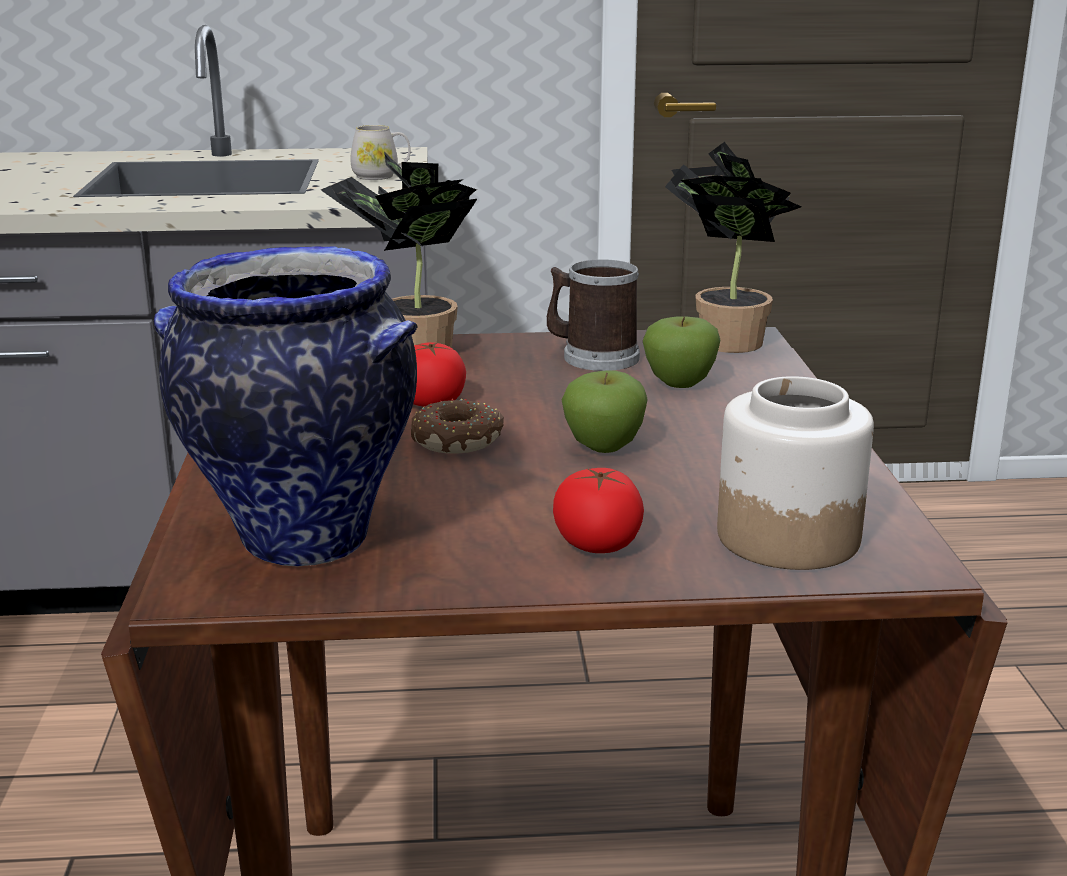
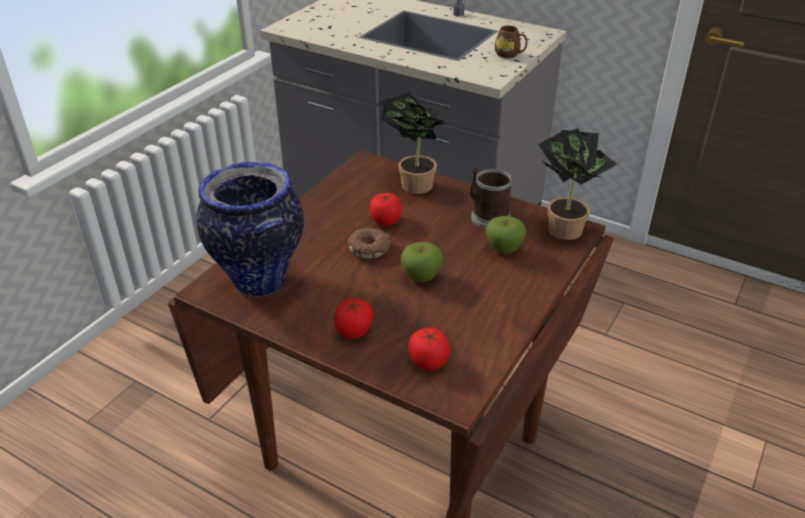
camera: 35 degrees right, 15 degrees up
white mug [350,125,411,180] -> brown mug [495,25,527,58]
jar [717,376,874,570] -> tomato [408,328,450,370]

